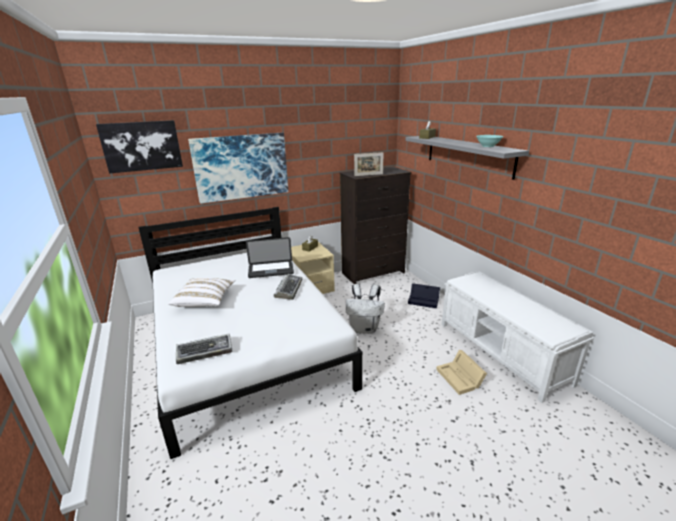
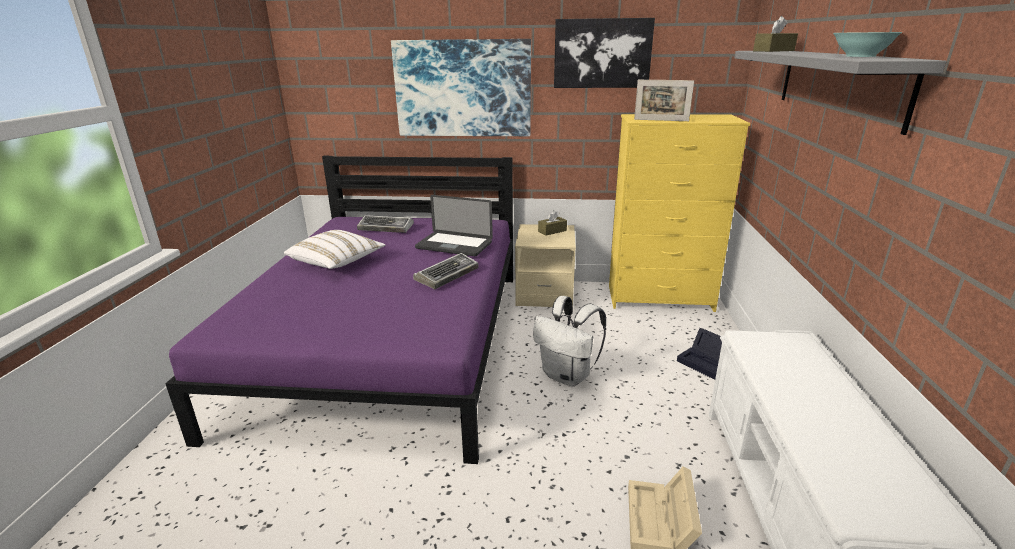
camera: 30 degrees right, 0 degrees up
picture [96,120,183,174] -> picture moved to [554,18,655,88]
white bed [138,207,362,459] -> purple bed [165,156,513,464]
keyboard [176,334,233,364] -> keyboard moved to [357,215,414,233]
black dresser [340,167,411,284] -> yellow dresser [609,114,750,312]

